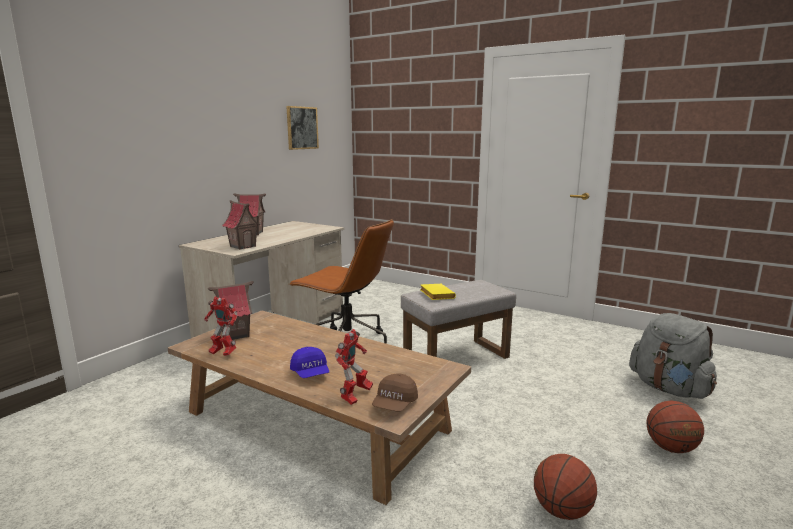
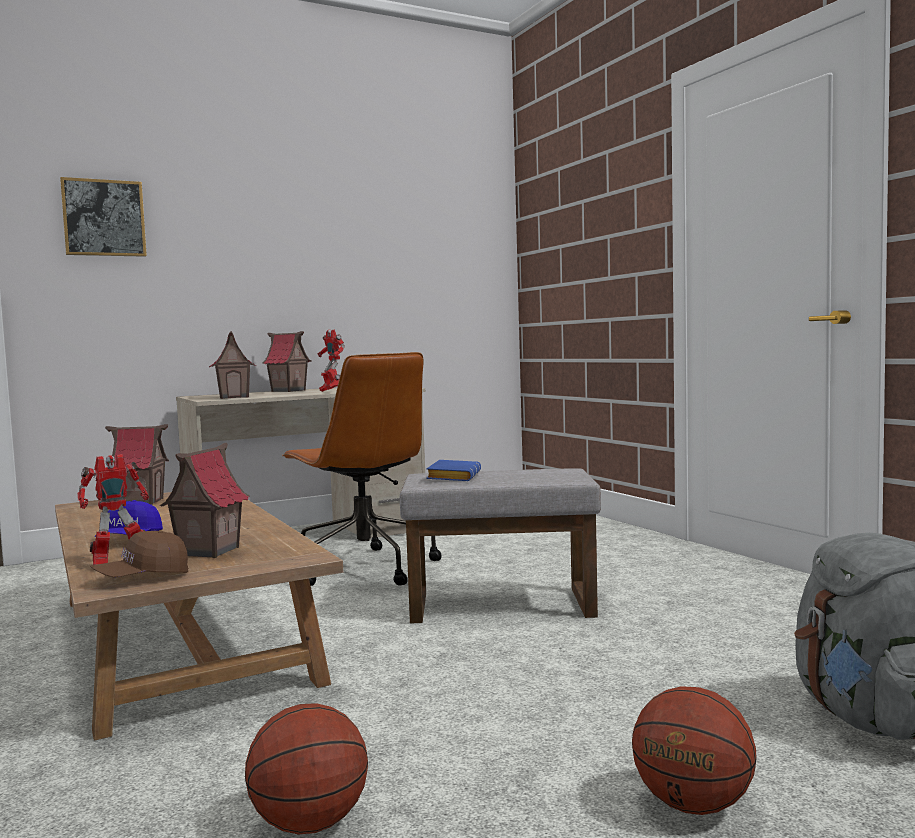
camera: 30 degrees right, 10 degrees down
toy robot [204,297,237,356] -> toy robot moved to [318,330,345,392]
picture [286,106,319,150] -> picture moved to [60,177,147,257]
yellow book [420,284,456,300] -> blue book [426,460,481,481]
none -> toy house [160,443,250,558]

